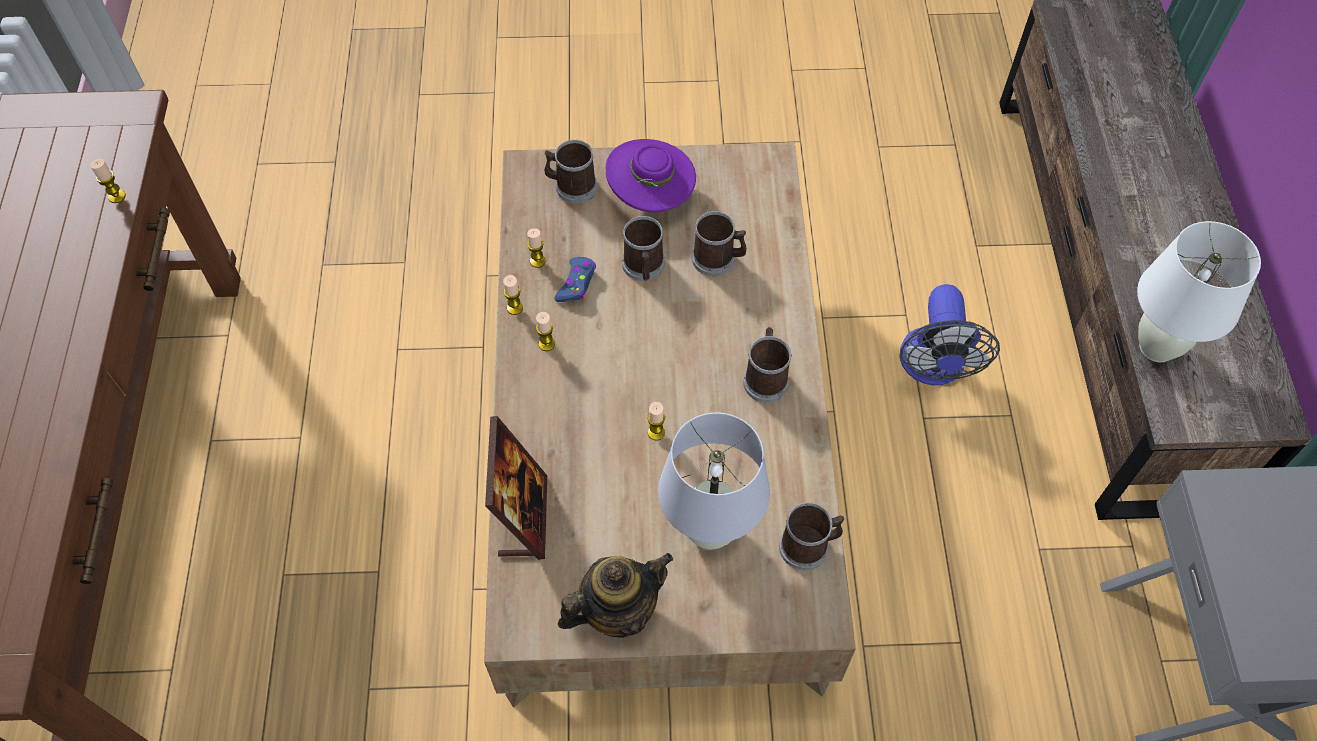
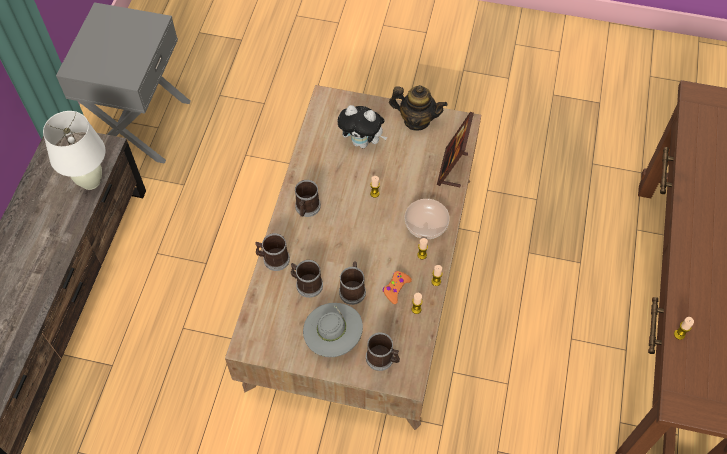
camera: 165 degrees left, 0 degrees up
blue game controller [555,257,596,302] -> orange game controller [383,271,412,304]
teapot [558,553,673,638] -> teapot turned 150 degrees counterclockwise [389,85,447,131]
purple hat [606,139,696,212] -> grey hat [303,303,363,357]
white table lamp [658,412,770,550] -> plush toy [337,105,388,148]
mug [779,502,844,570] -> mug moved to [255,233,290,271]
fan [900,284,1000,386] -> none
none -> bowl [405,199,450,239]

